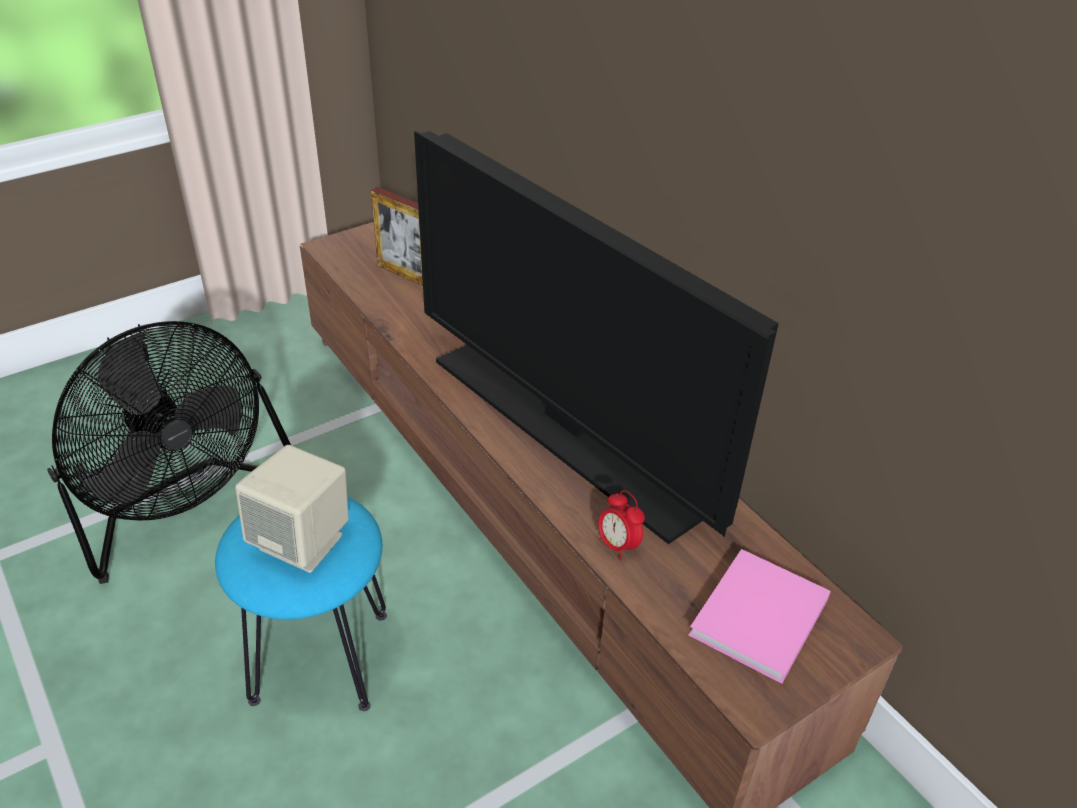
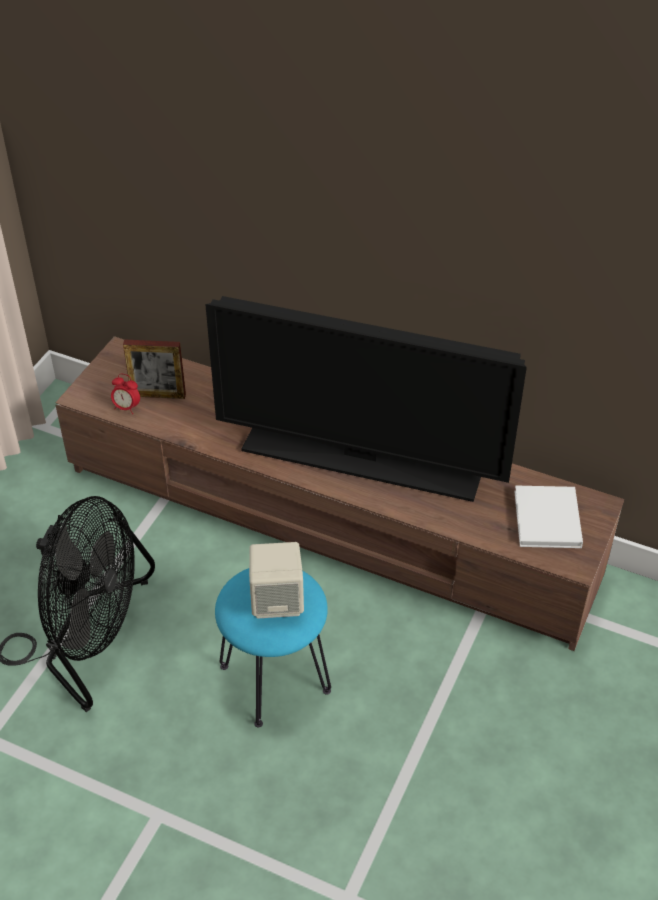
camera: 30 degrees left, 5 degrees up
alarm clock [598,490,645,560] -> alarm clock moved to [111,374,140,414]
pink book [689,549,831,684] -> white book [514,485,583,548]

